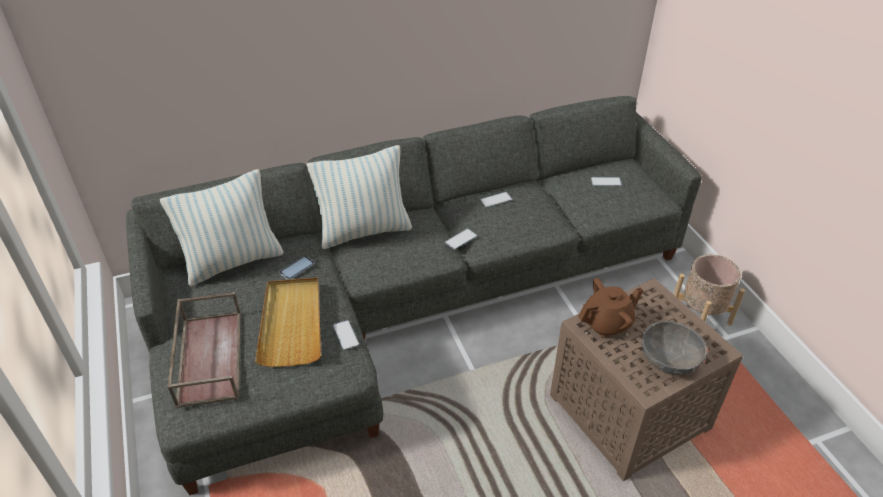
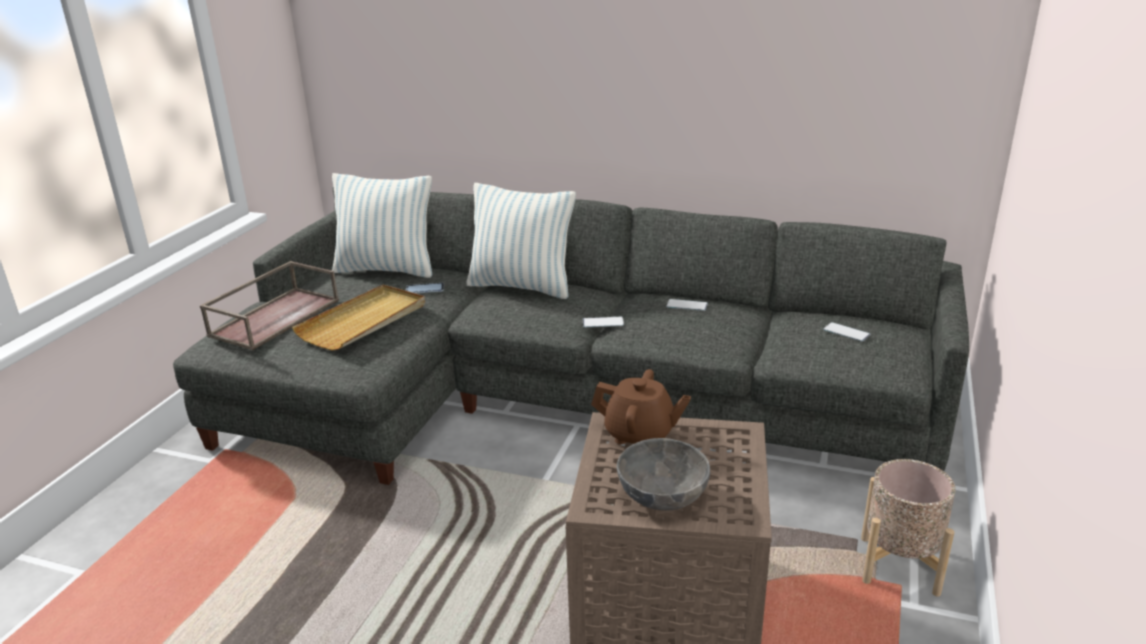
camera: 40 degrees right, 15 degrees down
phone [333,320,359,350] -> none

